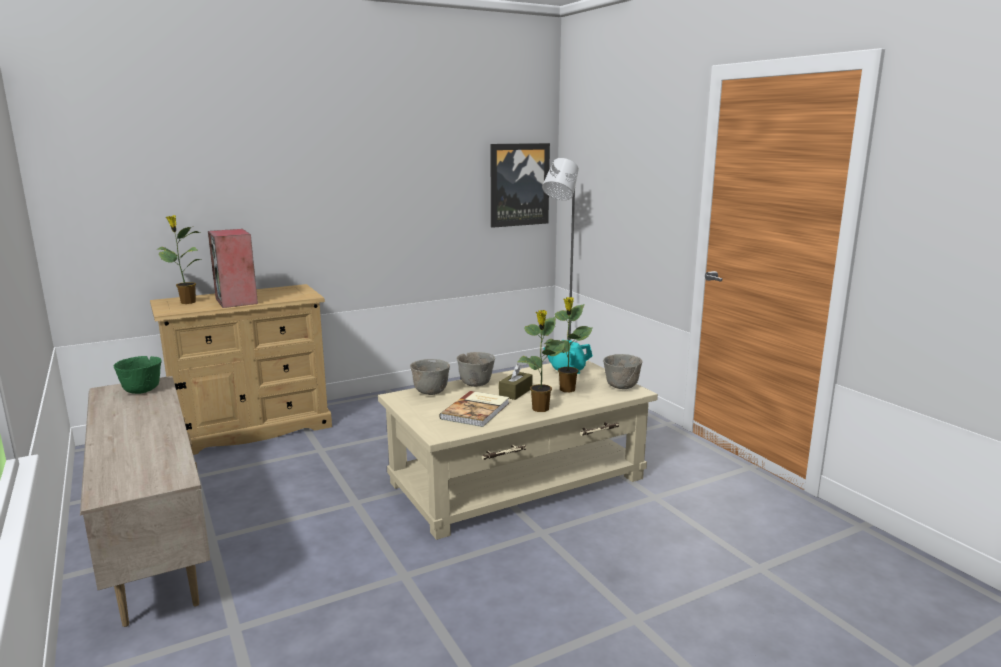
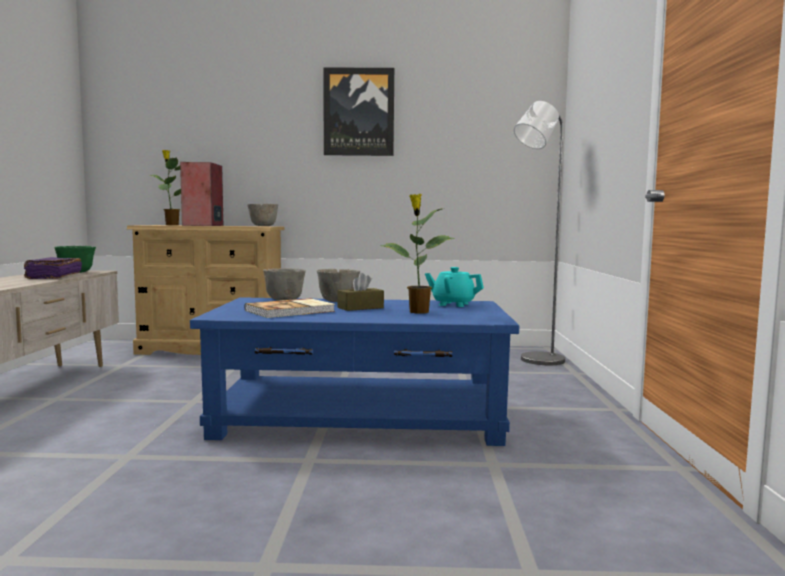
camera: 30 degrees right, 10 degrees down
beige coffee table [378,360,658,540] -> blue coffee table [190,297,519,446]
picture [490,143,550,228] -> picture moved to [324,67,394,156]
potted plant [518,310,565,412] -> none
grey bowl [603,354,643,389] -> grey bowl moved to [247,204,278,226]
none -> purple book [24,257,82,279]

